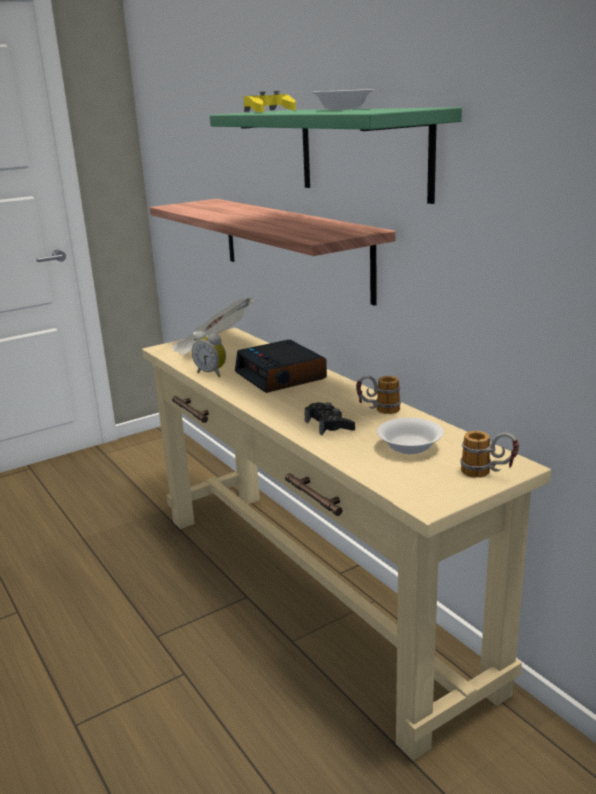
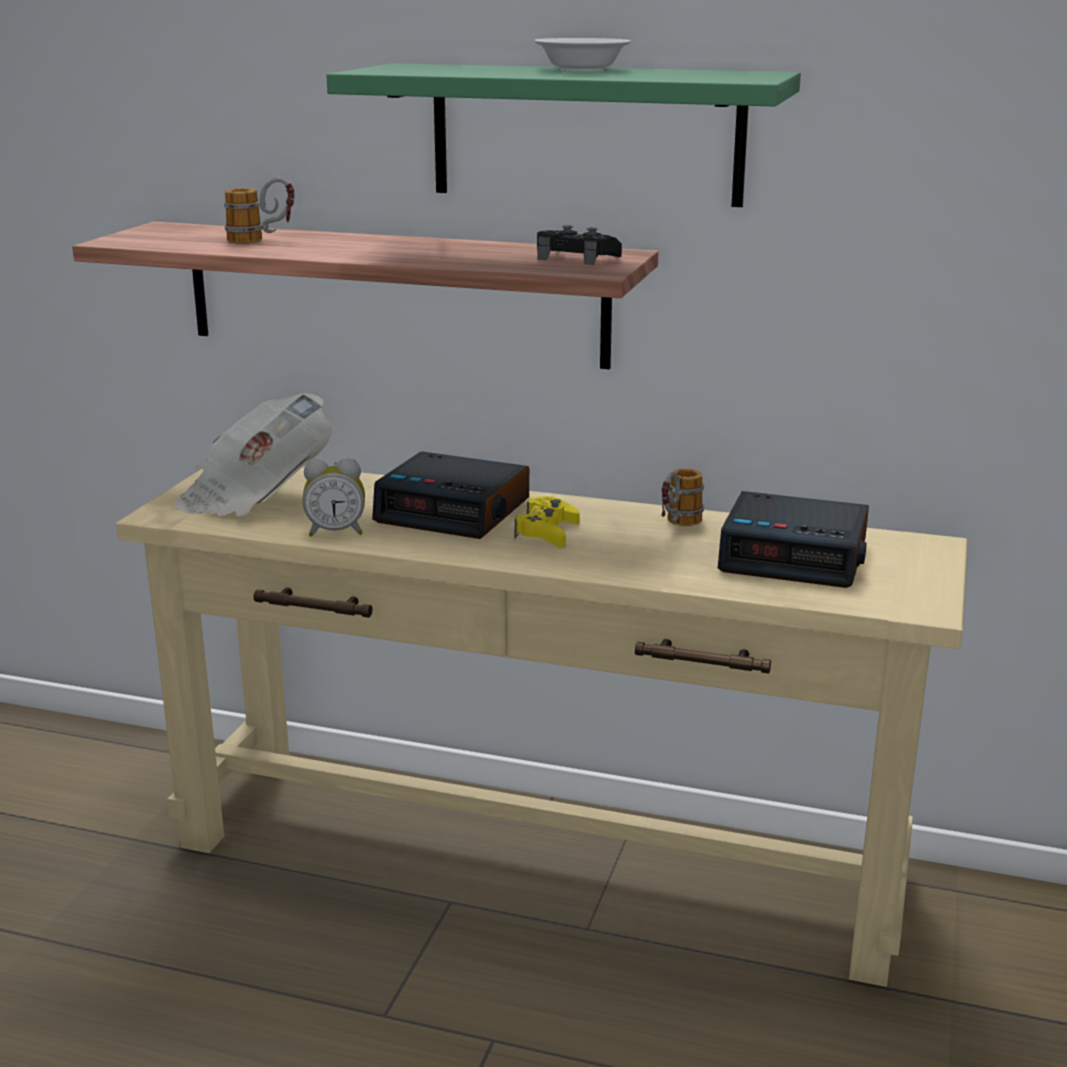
camera: 40 degrees left, 0 degrees up
yellow game controller [244,91,296,113] -> yellow game controller moved to [514,496,579,547]
black game controller [305,403,355,435] -> black game controller moved to [537,225,622,265]
white bowl [377,418,443,454] -> alarm clock [718,491,869,588]
mug [460,431,519,478] -> mug moved to [224,177,294,243]

